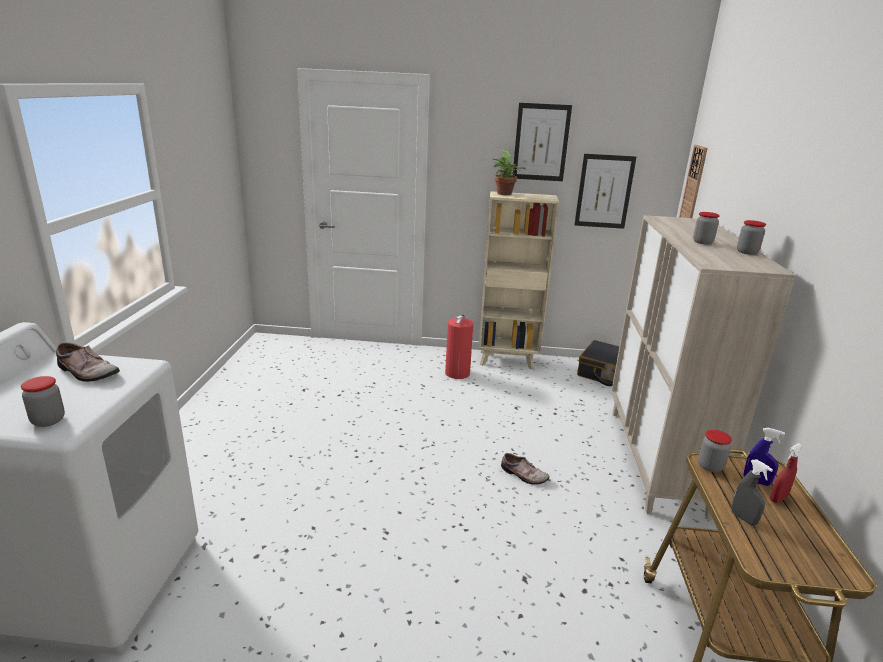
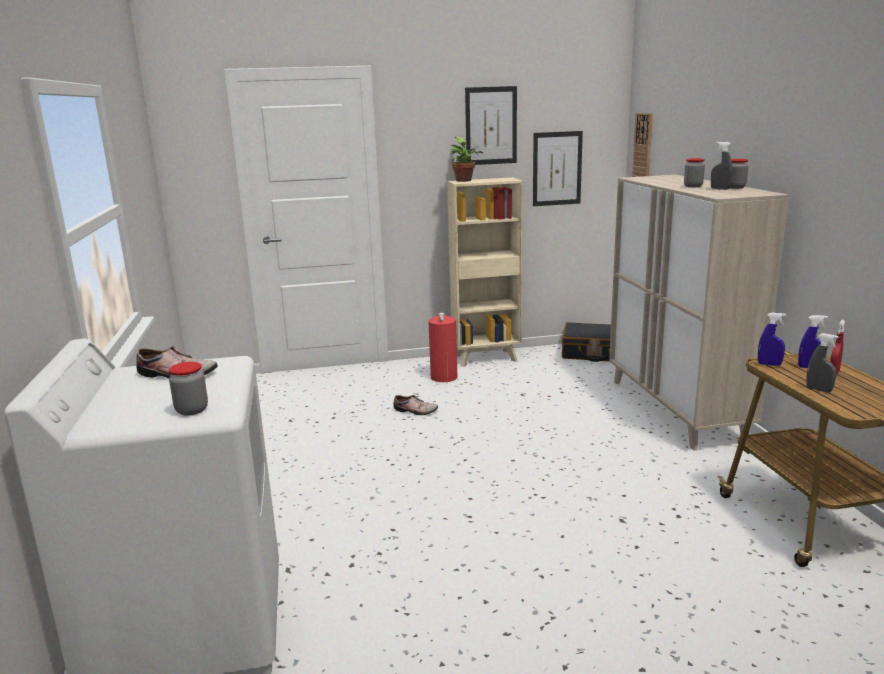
camera: 15 degrees left, 5 degrees down
shoe [501,453,550,485] -> shoe moved to [393,395,438,415]
jar [698,430,732,472] -> blue spray bottle [758,312,786,366]
none -> grey spray bottle [711,142,732,190]

